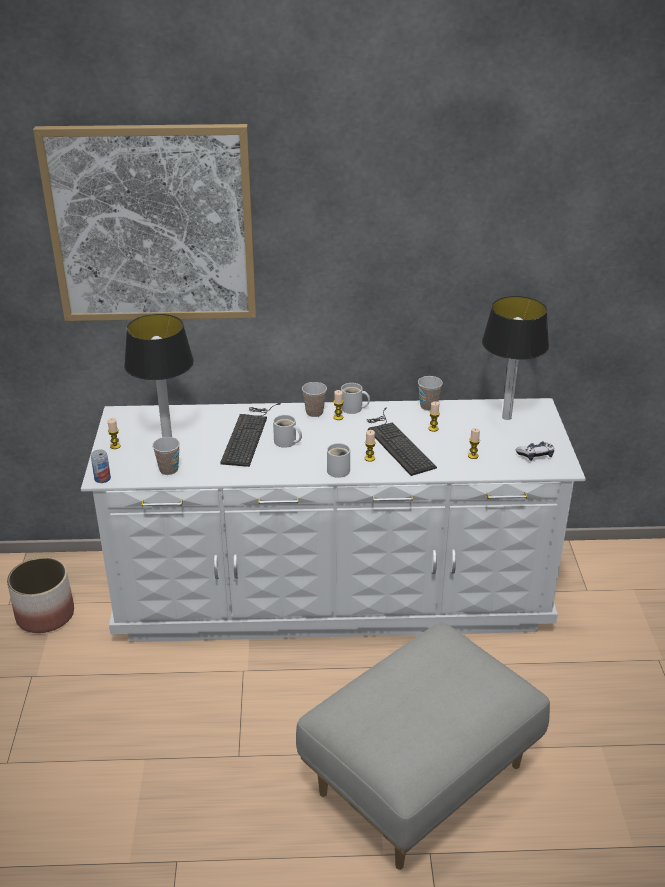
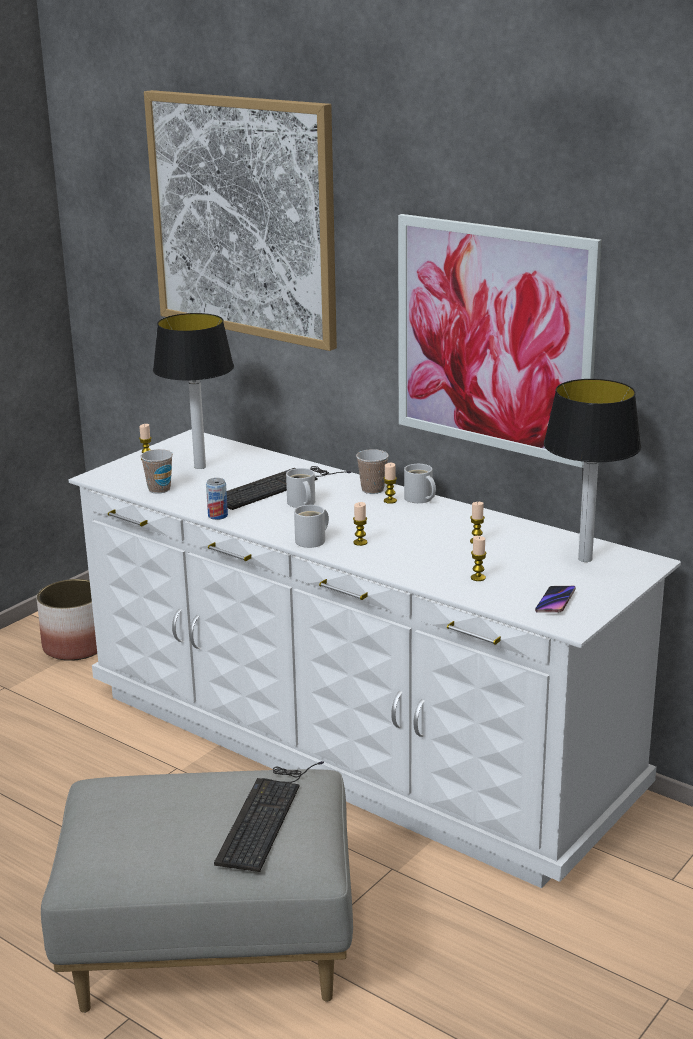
camera: 40 degrees right, 10 degrees down
can [91,449,111,483] -> can moved to [206,478,228,520]
keyboard [367,407,437,476] -> keyboard moved to [214,761,324,872]
cup [418,376,443,411] -> none
game controller [516,441,554,461] -> phone [535,586,576,612]
none -> picture [398,214,602,468]

